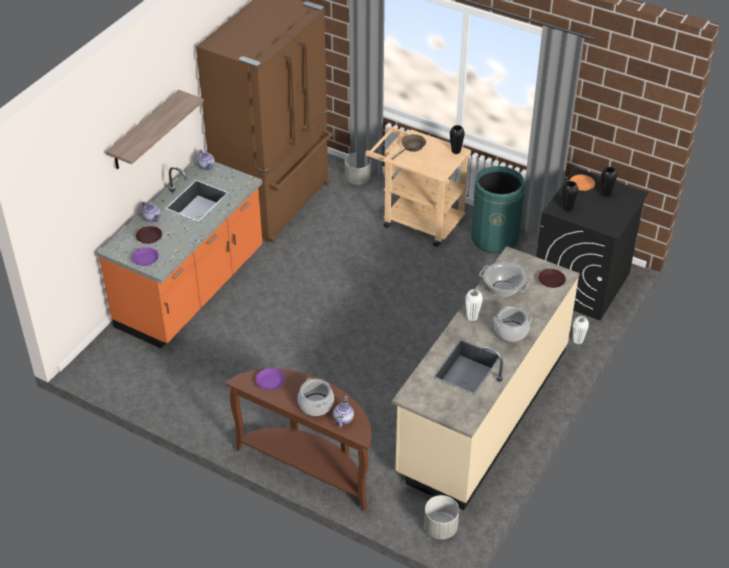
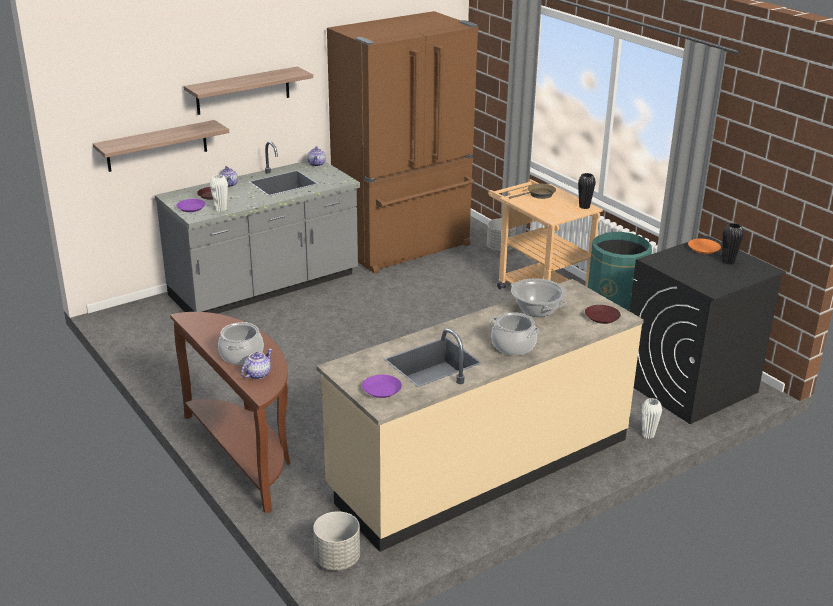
camera: 25 degrees right, 15 degrees down
orange counter [97,161,263,348] -> grey counter [154,141,360,314]
purple plate [256,368,285,390] -> purple plate moved to [362,375,402,398]
white vase [465,289,483,321] -> white vase moved to [210,175,228,212]
black vase [562,181,579,212] -> none
none -> shelf [93,120,229,172]

